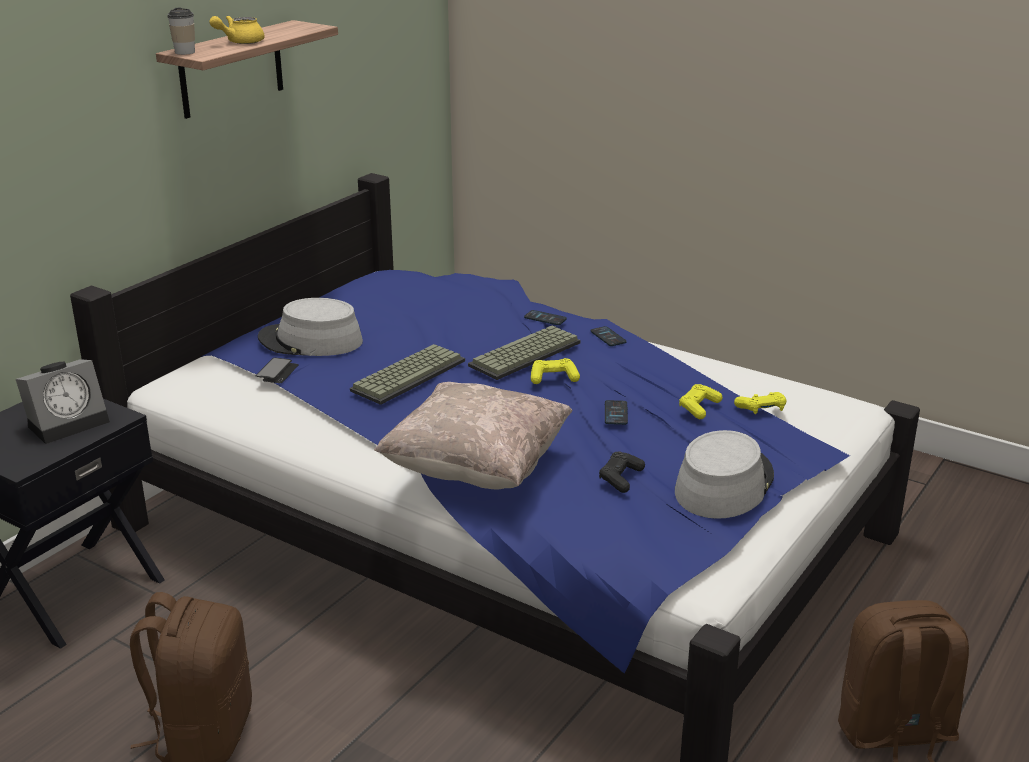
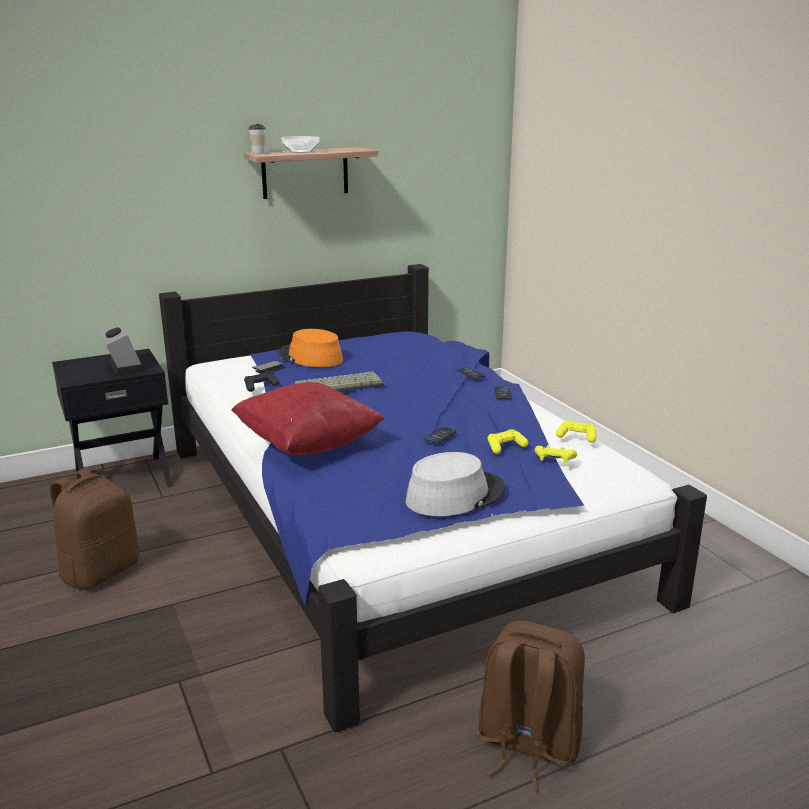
camera: 30 degrees right, 5 degrees down
alarm clock [16,359,110,444] -> alarm clock turned 105 degrees counterclockwise [101,324,144,376]
yellow teapot [210,16,265,44] -> bowl [281,136,320,153]
grey hat [258,298,363,356] -> orange hat [279,329,343,367]
beige pillow [374,382,573,490] -> red pillow [231,382,384,455]
keyboard [468,325,580,380] -> none
yellow game controller [531,358,580,384] -> yellow game controller moved to [556,420,596,443]
black game controller [599,452,645,493] -> black game controller moved to [244,372,279,392]

